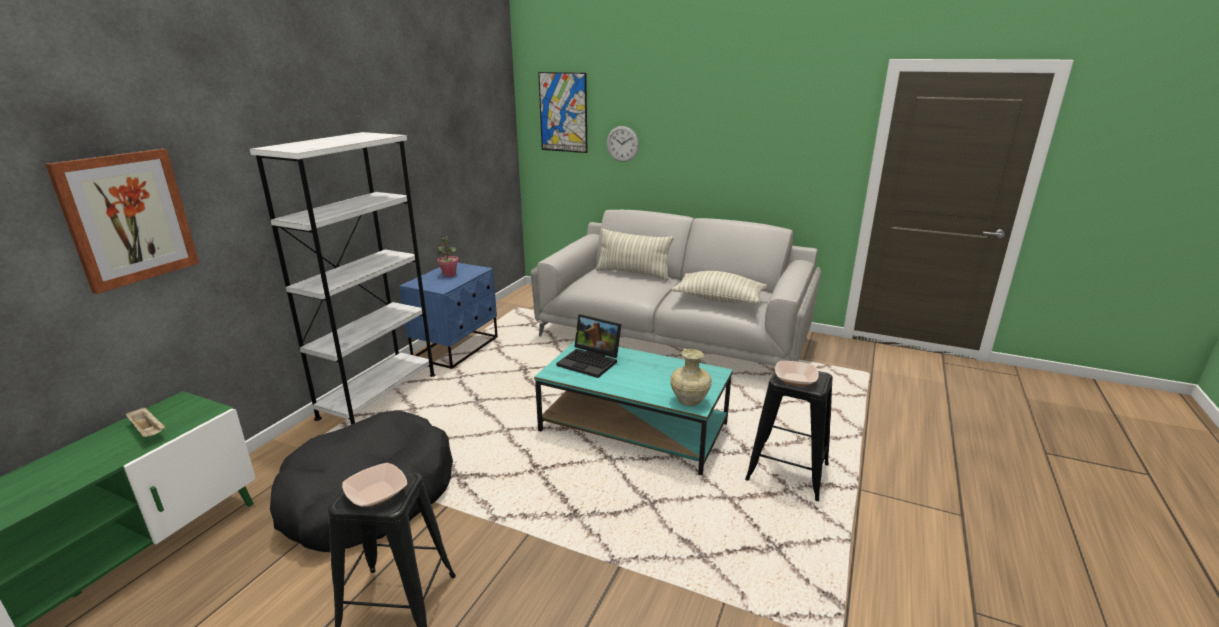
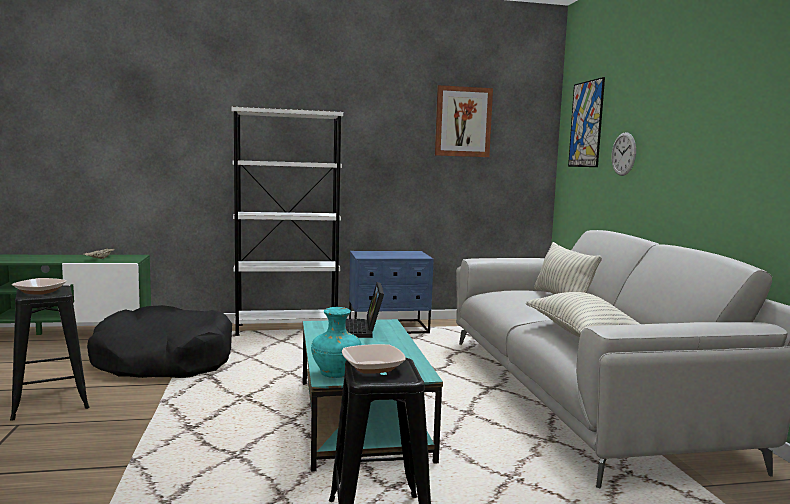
camera: 55 degrees right, 15 degrees down
picture [45,149,199,294] -> picture moved to [435,85,493,157]
potted plant [437,235,459,277] -> none
beige vase [670,349,712,406] -> turquoise vase [311,307,362,378]

